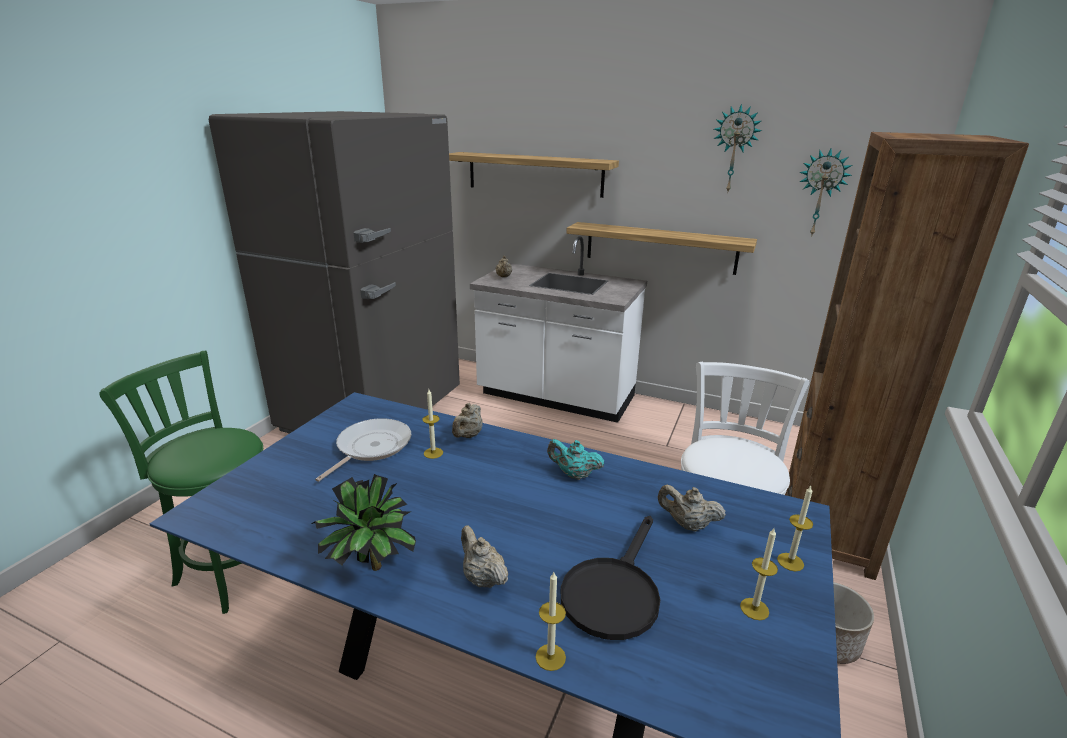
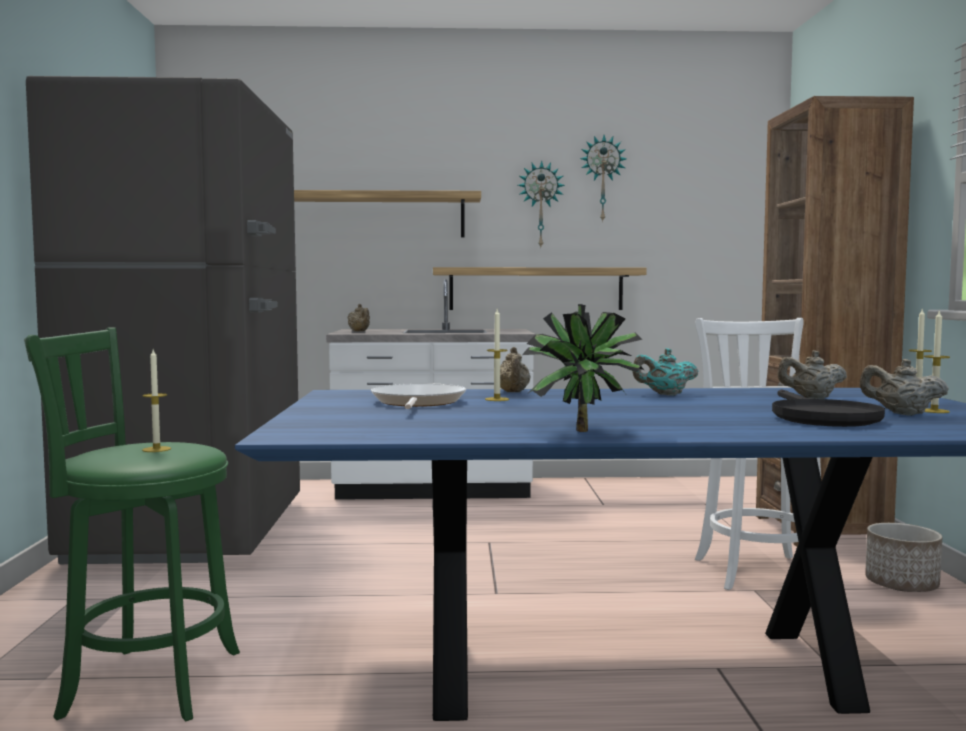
camera: 25 degrees left, 20 degrees down
beige teapot [461,525,508,588] -> beige teapot moved to [860,359,949,416]
candle [535,572,566,671] -> candle moved to [142,350,171,452]
wall clock [799,149,852,237] -> wall clock moved to [518,160,565,247]

